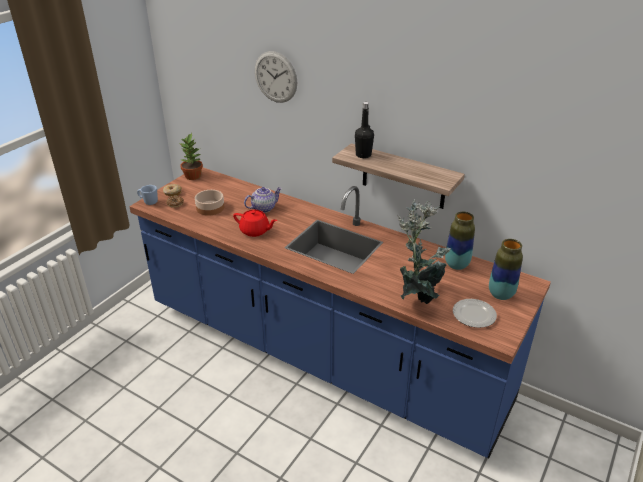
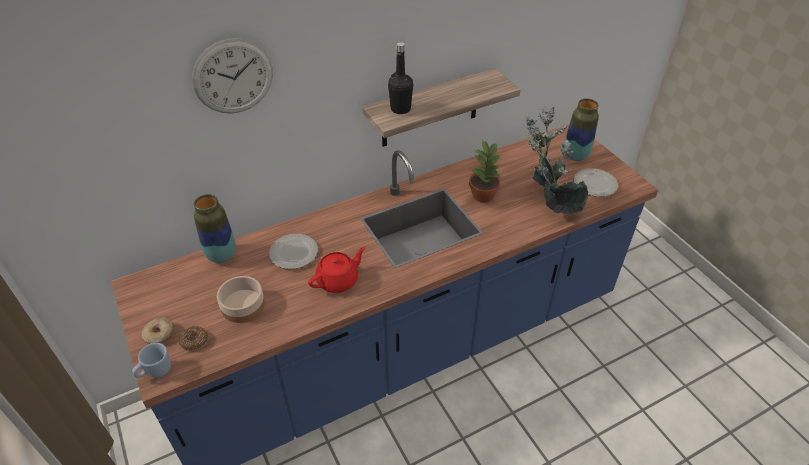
camera: 60 degrees left, 10 degrees up
potted plant [179,133,203,180] -> potted plant moved to [469,139,501,203]
teapot [244,187,282,213] -> plate [269,234,318,269]
vase [445,212,475,270] -> vase moved to [194,194,236,263]

